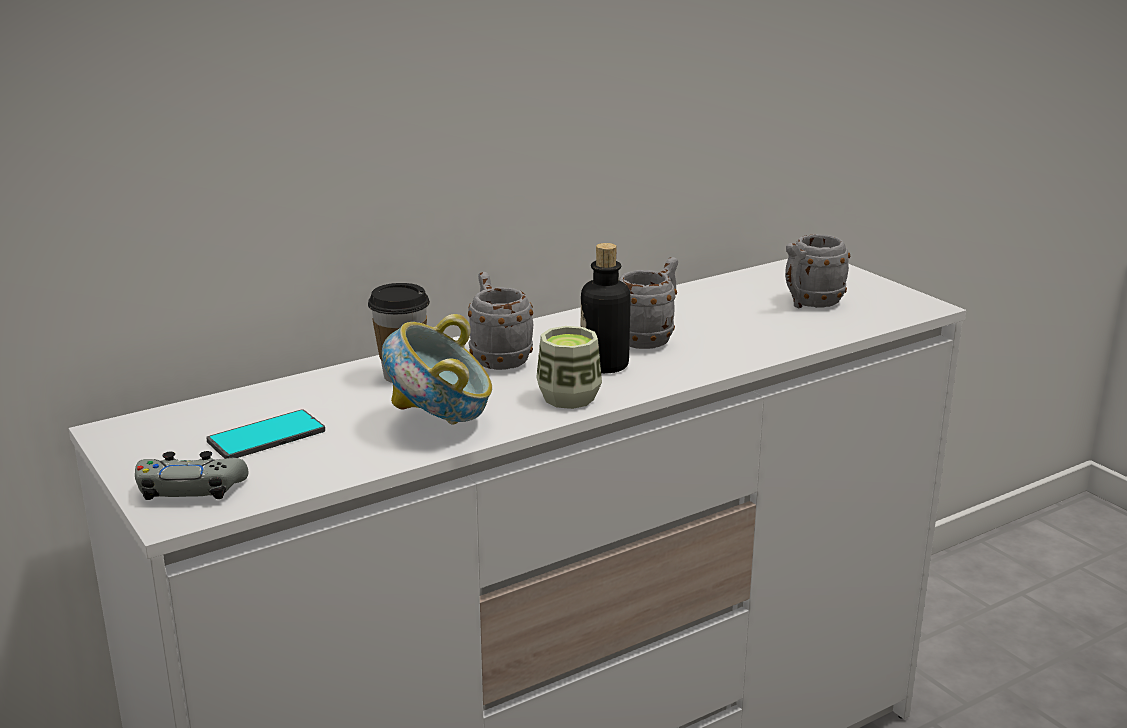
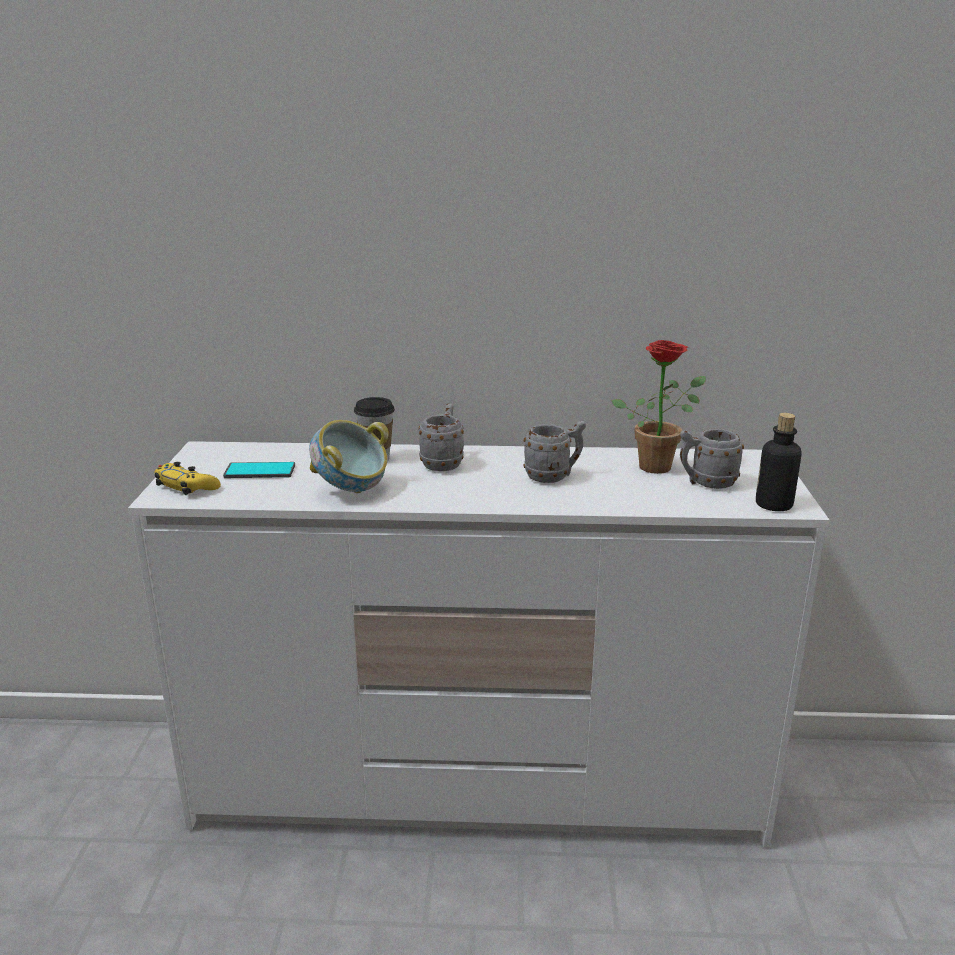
camera: 35 degrees right, 0 degrees up
grey game controller [135,451,249,500] -> yellow game controller [154,462,221,495]
cup [537,326,602,409] -> none
bottle [581,243,630,373] -> bottle moved to [756,413,802,511]
none -> potted plant [611,340,706,474]

